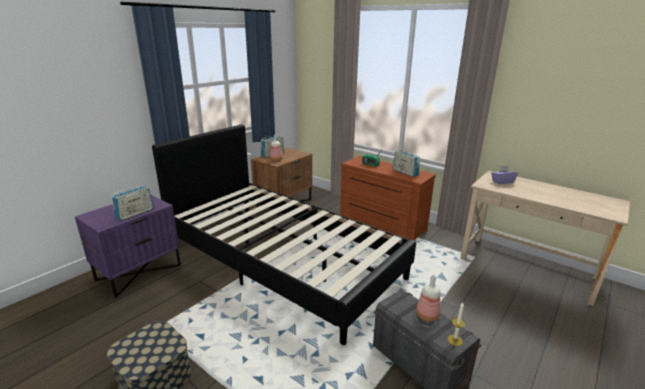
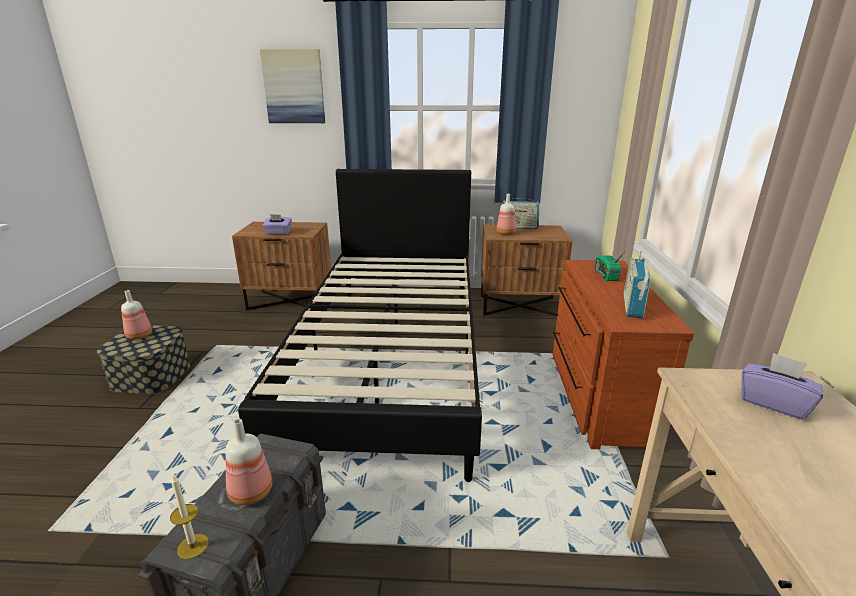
camera: 55 degrees right, 0 degrees up
purple nightstand [75,195,181,298] -> brown nightstand [232,222,331,311]
radio [112,186,154,221] -> purple tissue box [263,214,292,235]
none -> bottle [121,290,152,340]
none -> picture [260,49,325,123]

